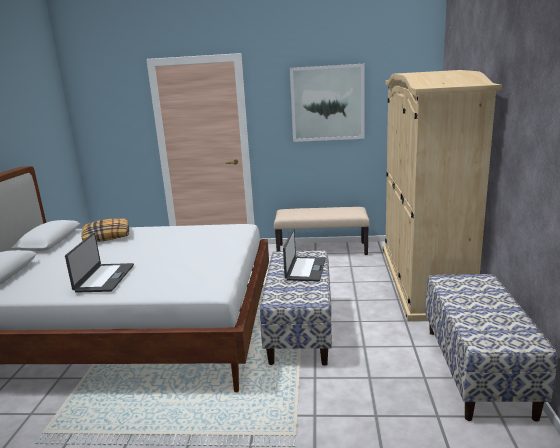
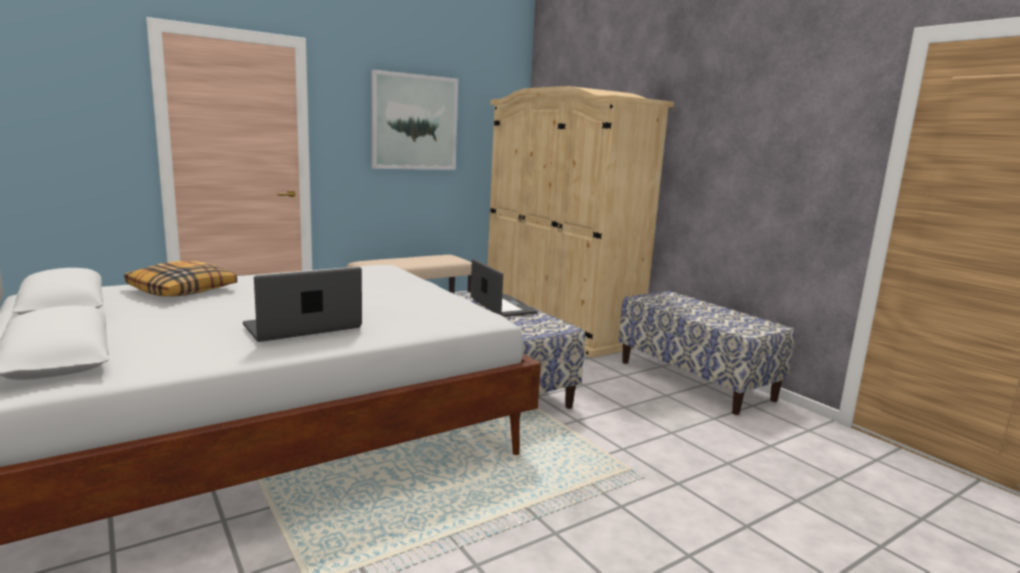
camera: 40 degrees left, 5 degrees down
laptop [65,232,134,293] -> laptop turned 90 degrees counterclockwise [243,267,362,342]

